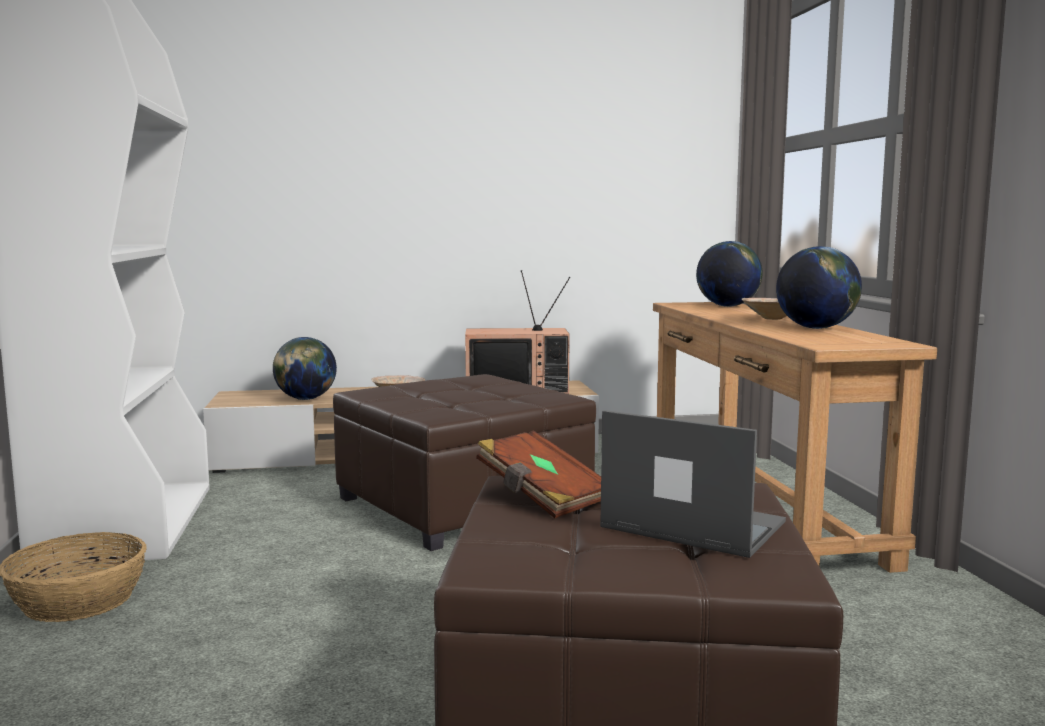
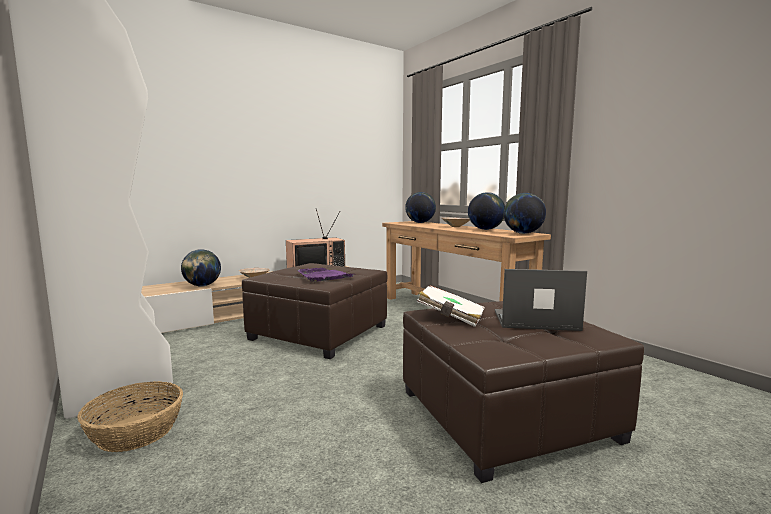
camera: 25 degrees left, 0 degrees up
brown book [476,430,601,518] -> white book [417,285,485,327]
none -> purple tray [298,268,354,282]
none -> globe [504,193,546,234]

